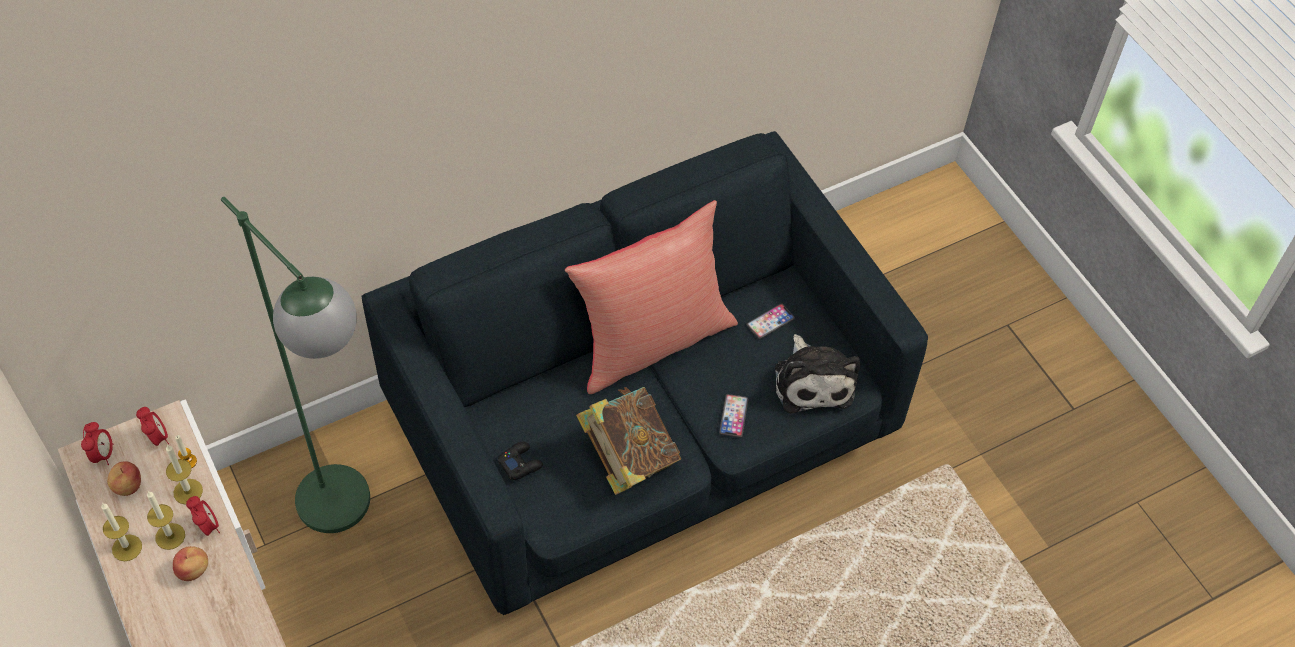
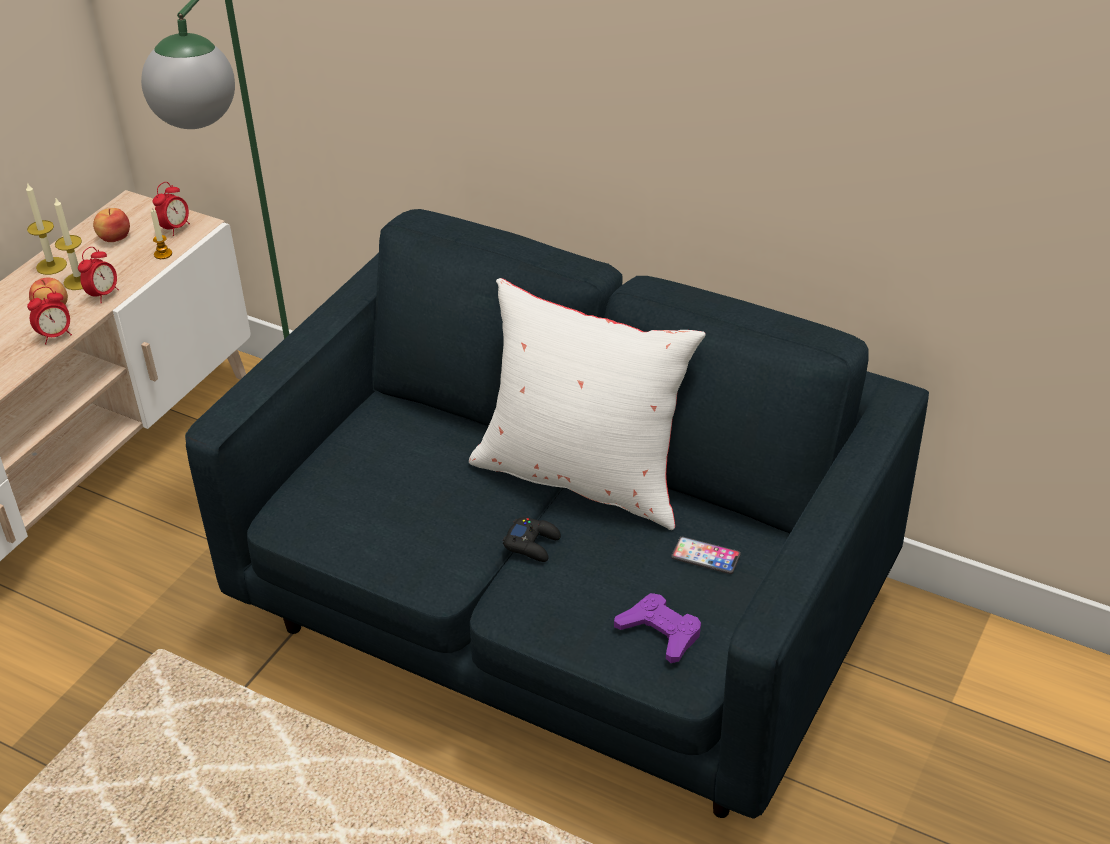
camera: 60 degrees right, 15 degrees down
alarm clock [81,422,113,465] -> alarm clock moved to [27,287,72,344]
candle [166,445,203,505] -> none
black game controller [498,442,543,480] -> black game controller moved to [503,517,561,562]
red pillow [565,200,738,394] -> white pillow [469,278,706,530]
book [576,387,681,495] -> none
phone [719,394,749,438] -> none
plush toy [775,334,860,413] -> purple game controller [614,593,701,663]

